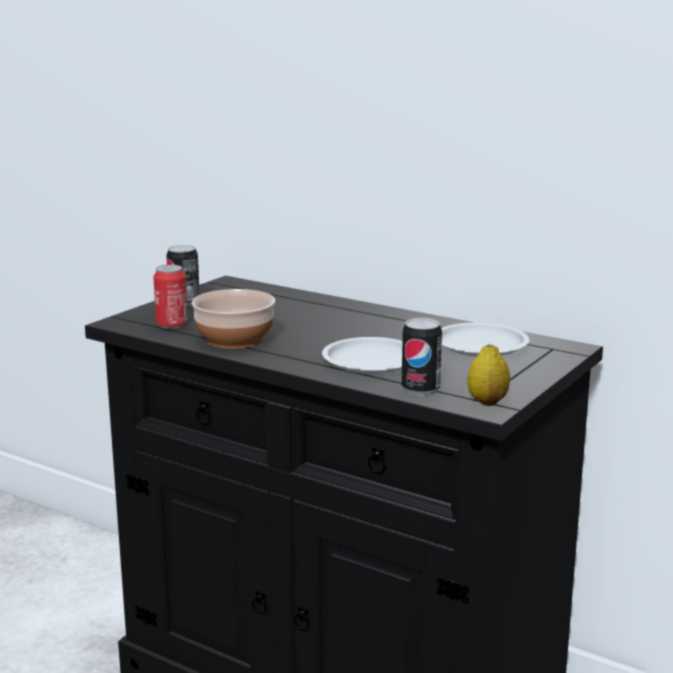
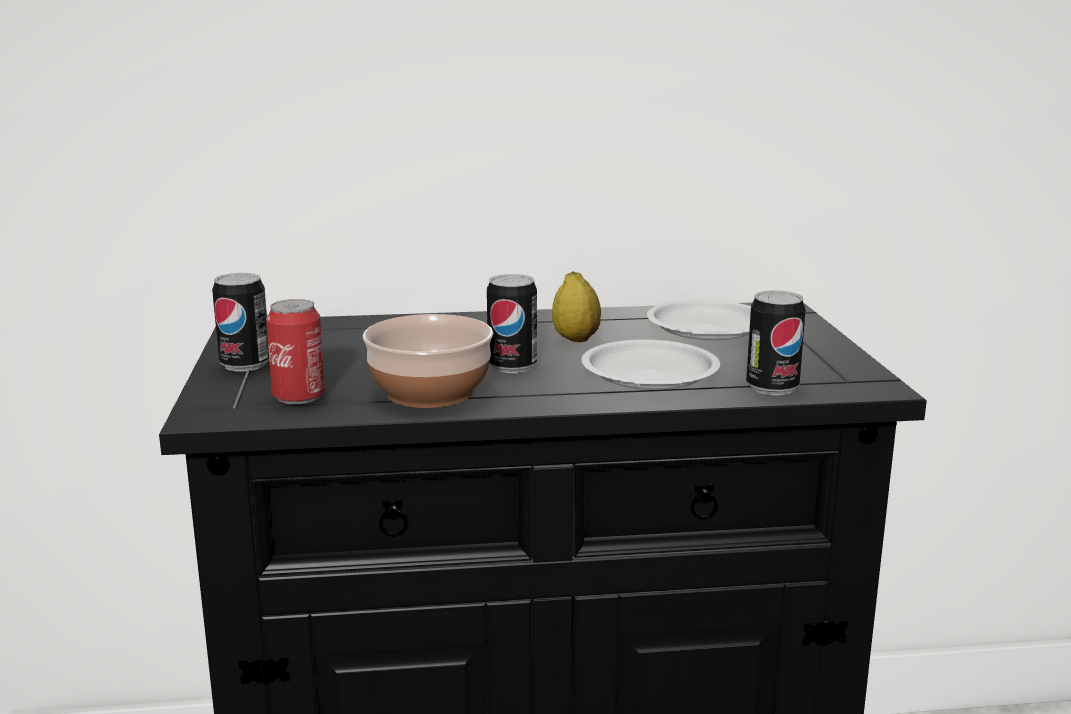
camera: 40 degrees left, 0 degrees up
lemon [467,344,510,406] -> lemon moved to [552,271,601,342]
none -> can [487,274,537,373]

